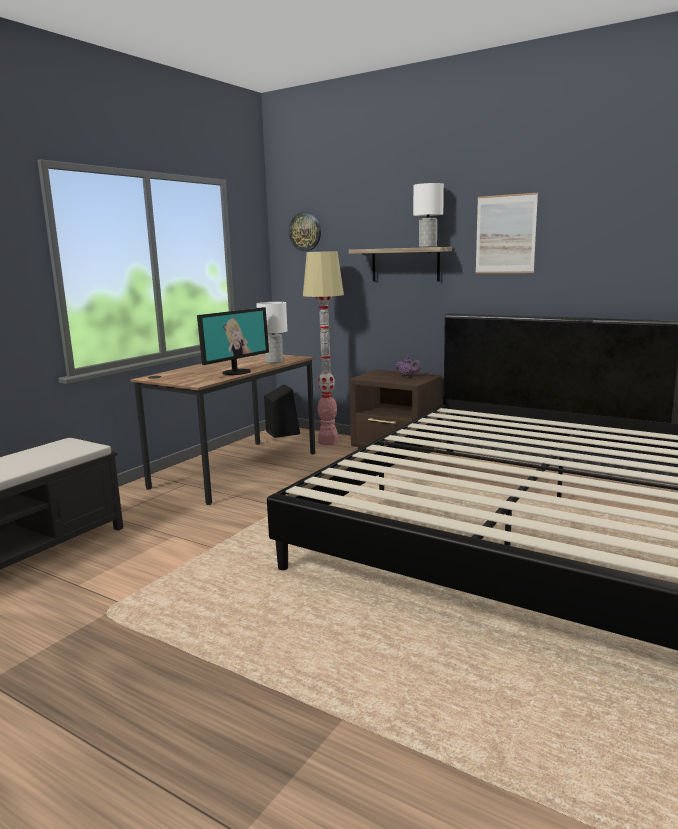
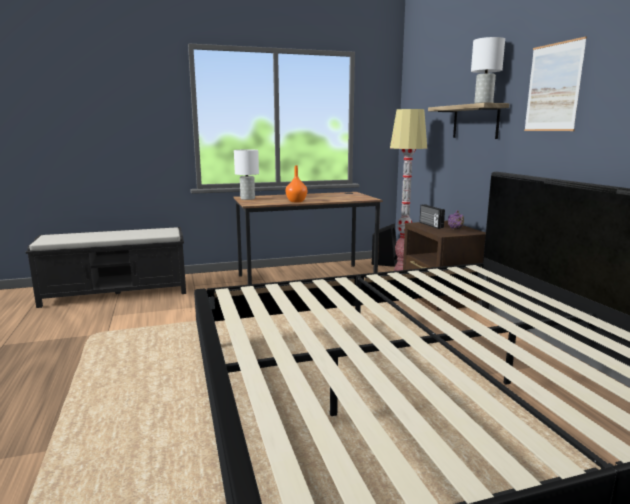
camera: 40 degrees right, 0 degrees up
monitor [197,307,269,375] -> orange vase [286,165,307,202]
white table lamp [256,302,287,363] -> white table lamp moved to [234,150,259,200]
wall clock [289,212,321,251] -> none
none -> radio [420,205,445,229]

